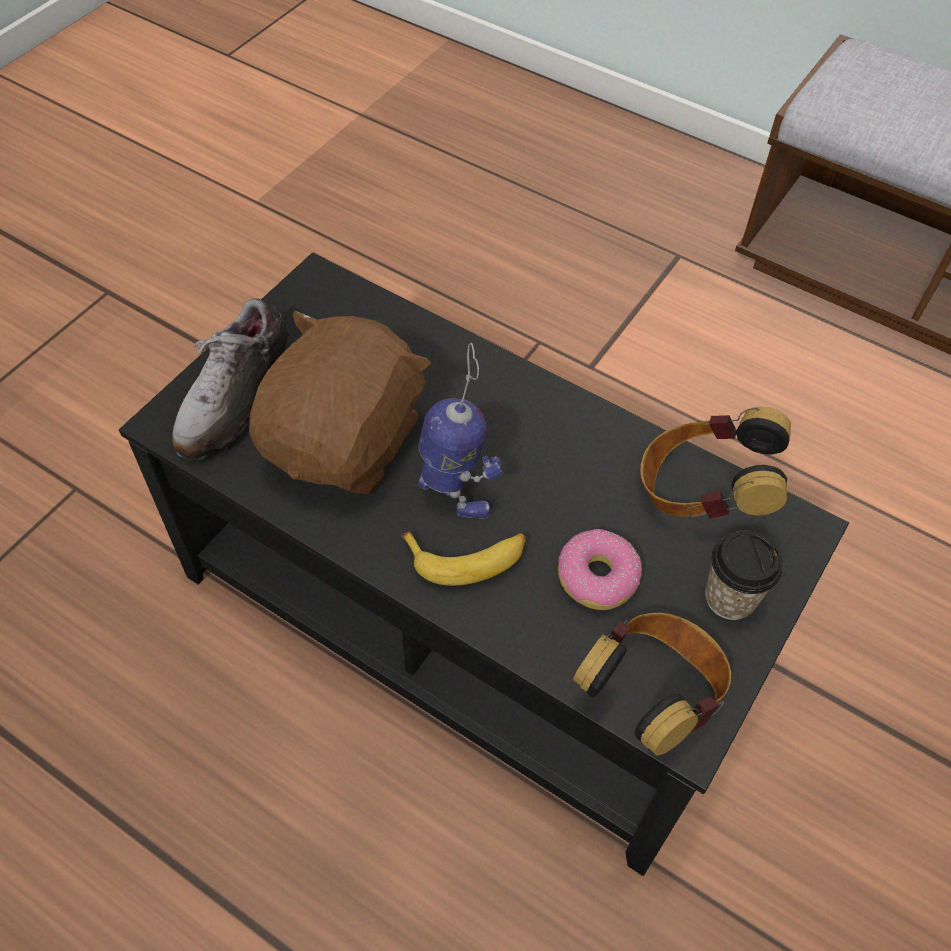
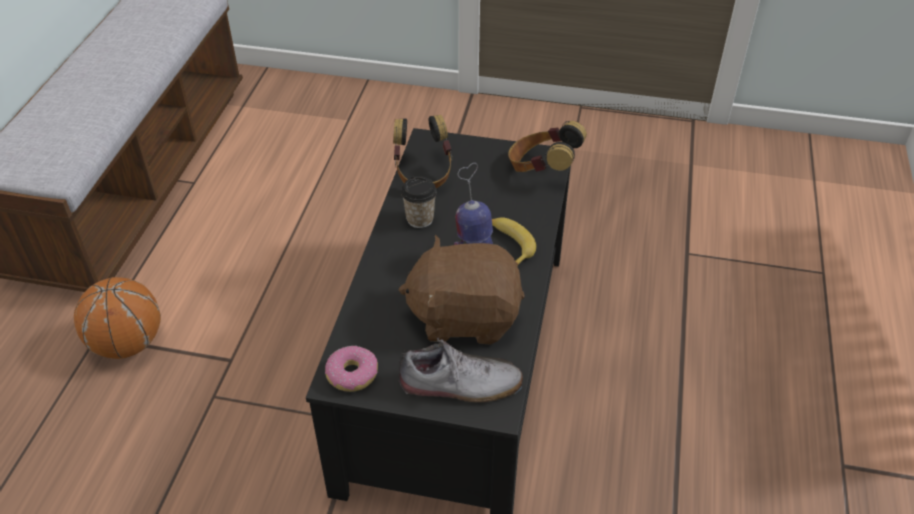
camera: 110 degrees left, 10 degrees down
donut [558,529,642,610] -> donut moved to [325,346,378,392]
cup [705,530,782,620] -> cup moved to [401,176,437,228]
none -> basketball [74,277,161,359]

